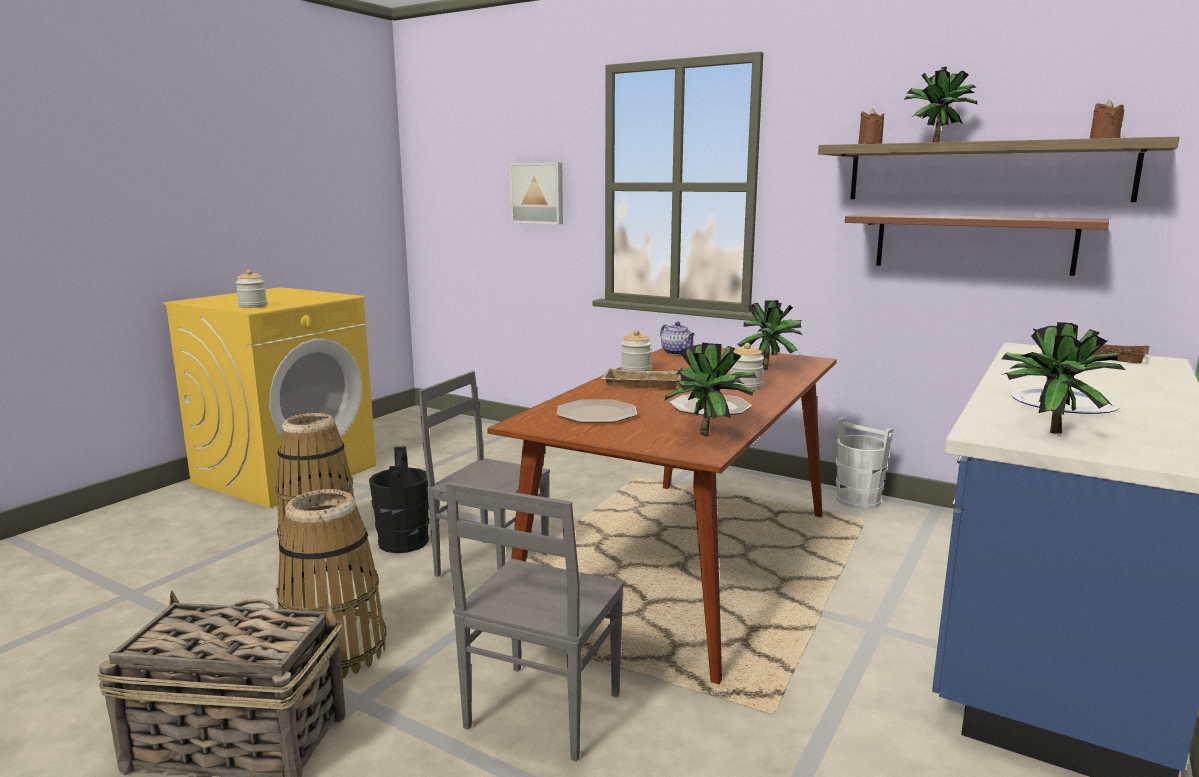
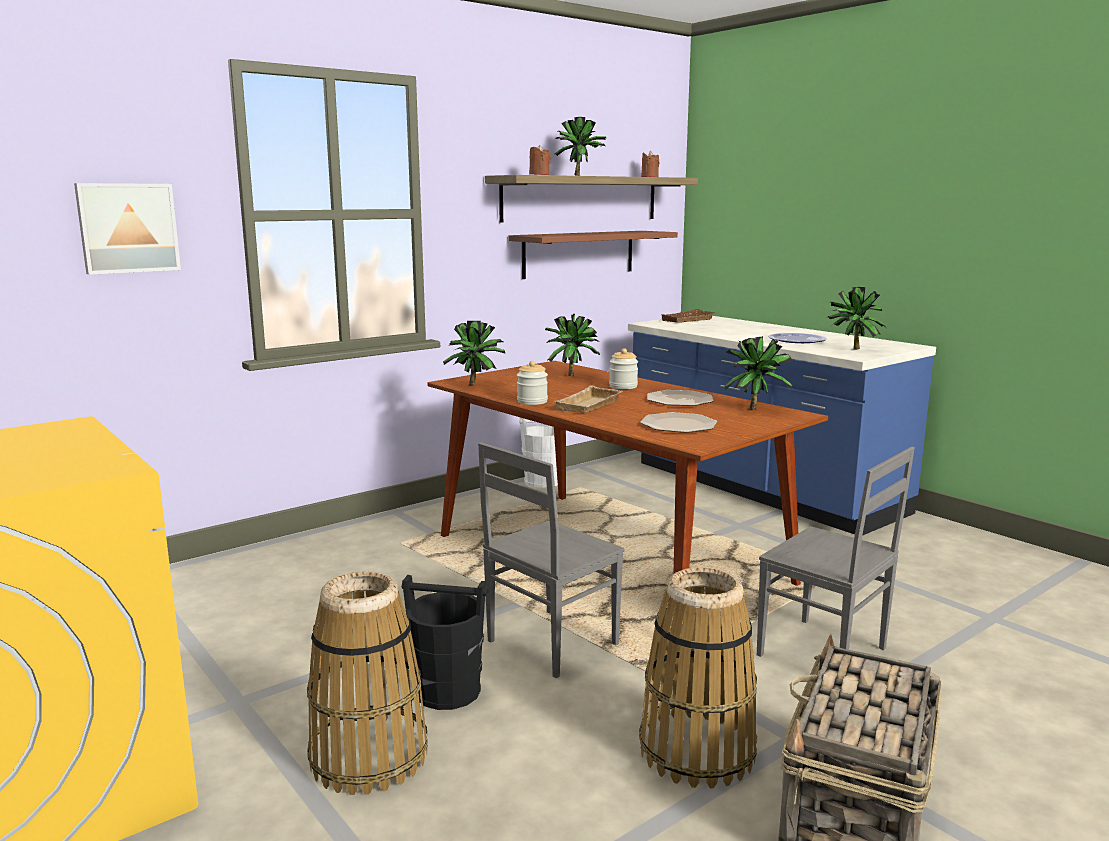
camera: 70 degrees left, 0 degrees up
jar [236,270,267,308] -> none
teapot [660,322,695,355] -> potted plant [443,321,505,386]

